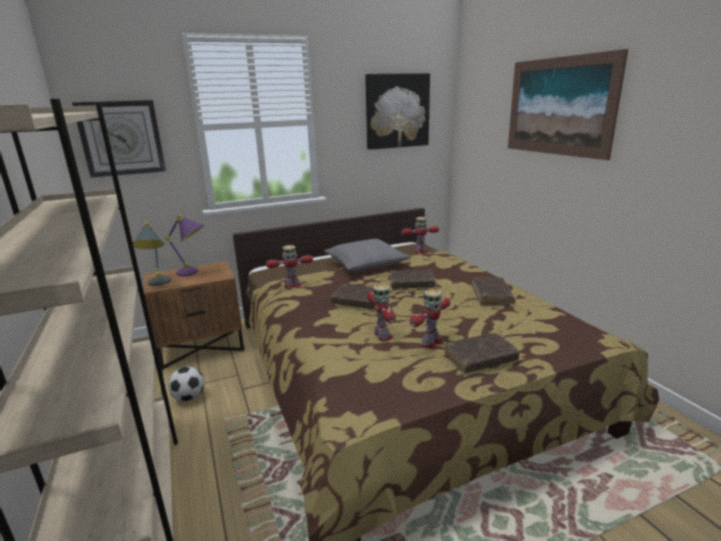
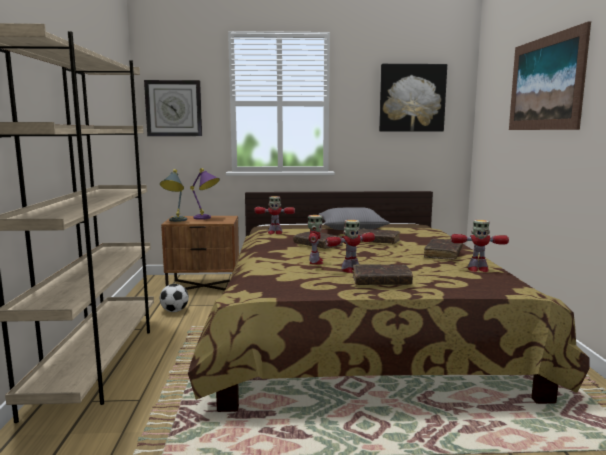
camera: 20 degrees right, 10 degrees down
toy robot [401,217,439,254] -> toy robot moved to [451,220,509,272]

